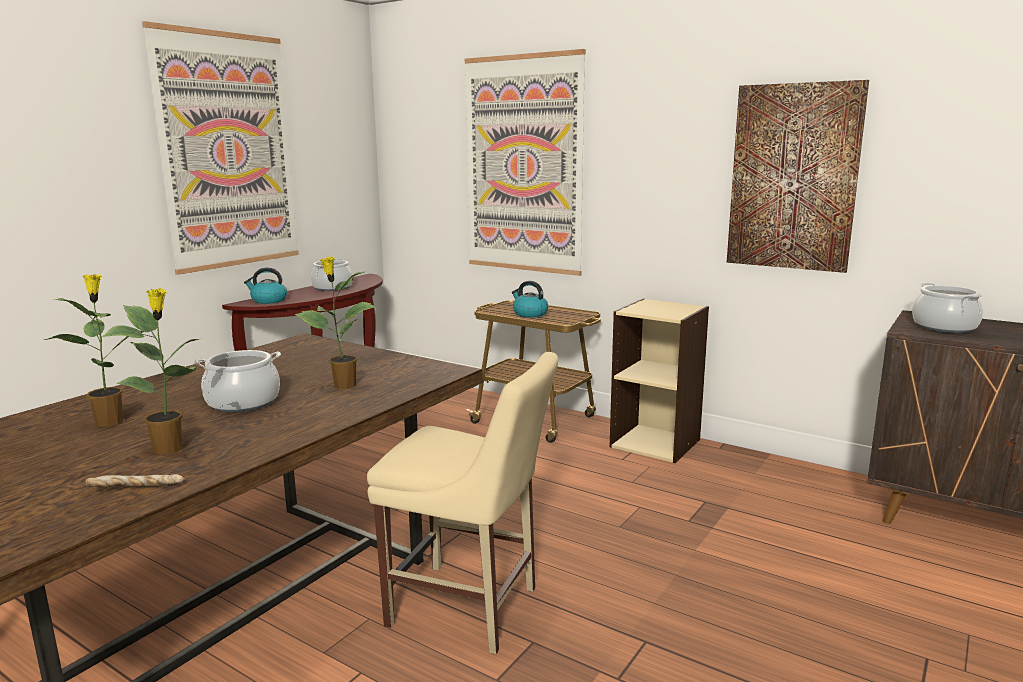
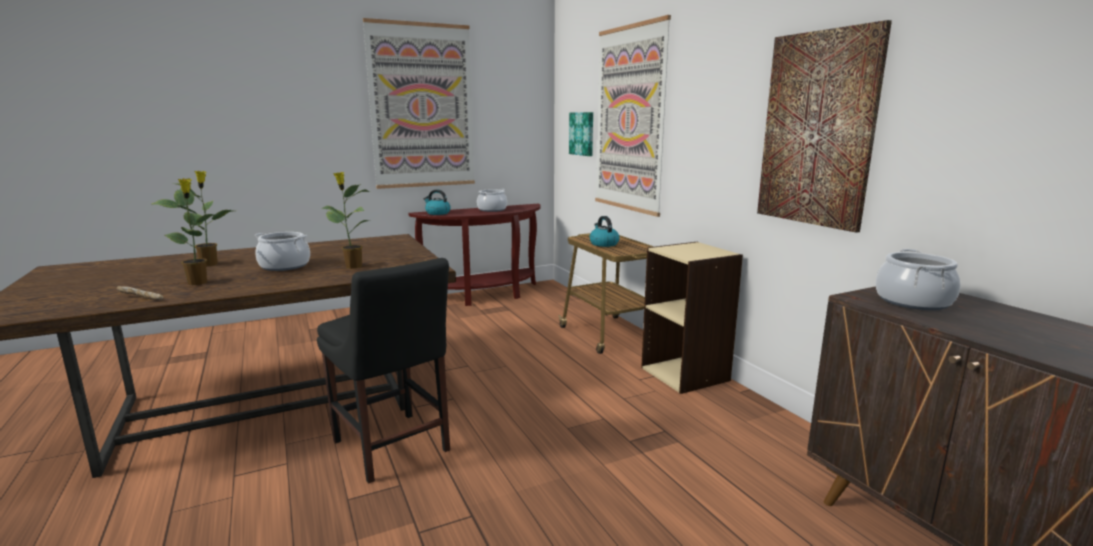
camera: 30 degrees right, 0 degrees up
beige chair [367,352,558,654] -> black chair [317,258,450,483]
none -> picture [569,112,593,156]

